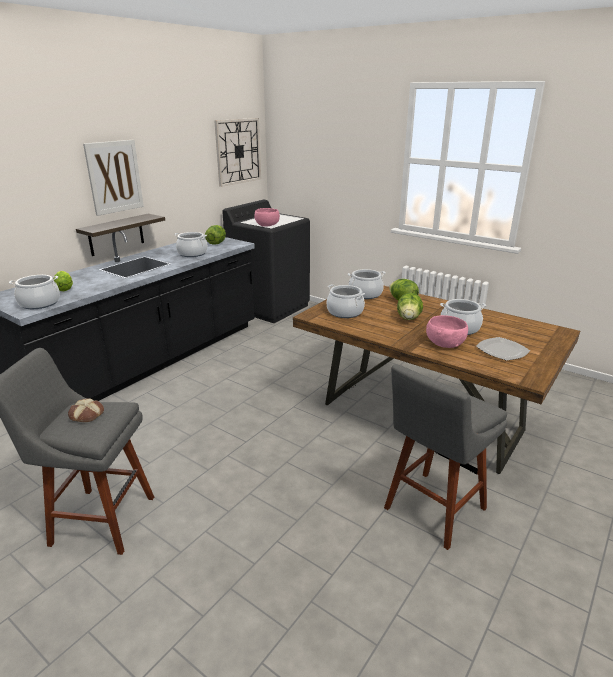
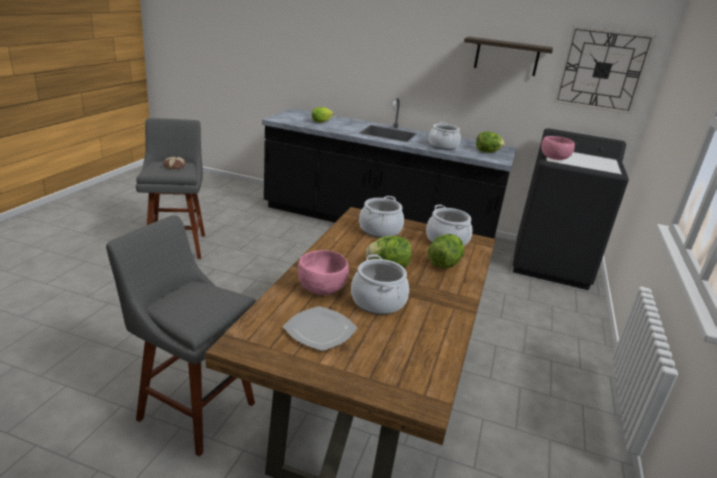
camera: 70 degrees right, 0 degrees up
cooking pot [9,275,60,309] -> none
shelf [76,214,165,256] -> shelf moved to [464,37,553,76]
picture [83,140,144,216] -> none

